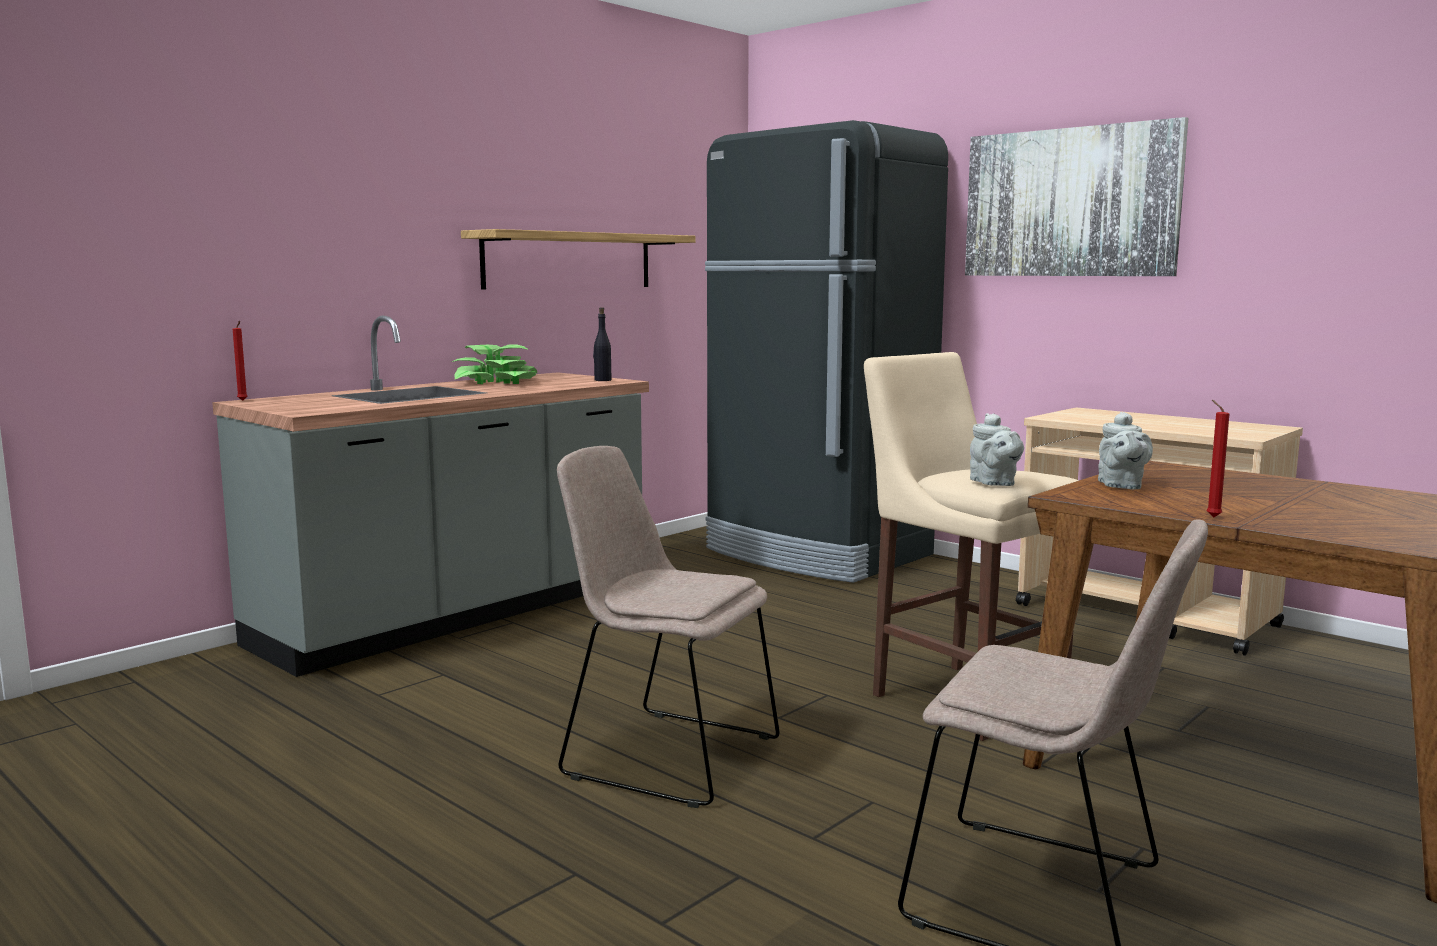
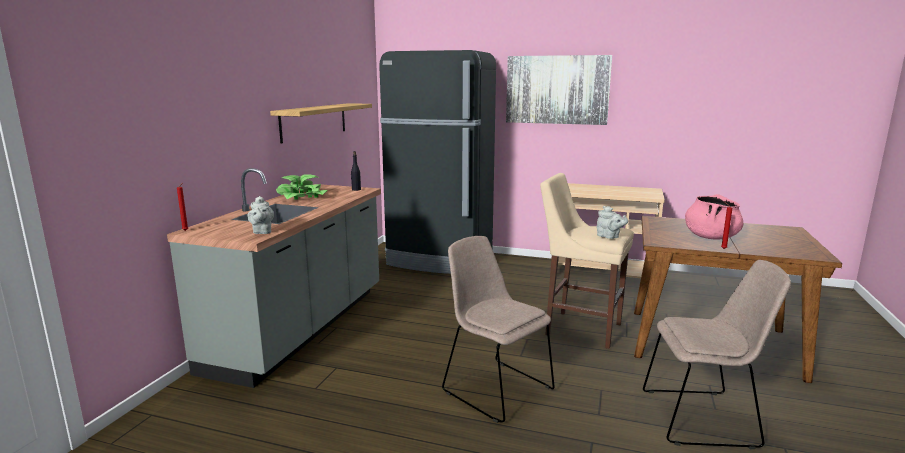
camera: 25 degrees left, 5 degrees up
beige chair [557,446,780,808] -> beige chair turned 45 degrees clockwise [442,236,555,423]
grey teapot [1098,412,1153,490] -> grey teapot moved to [247,196,274,234]
none -> pink cooking pot [685,194,743,240]

